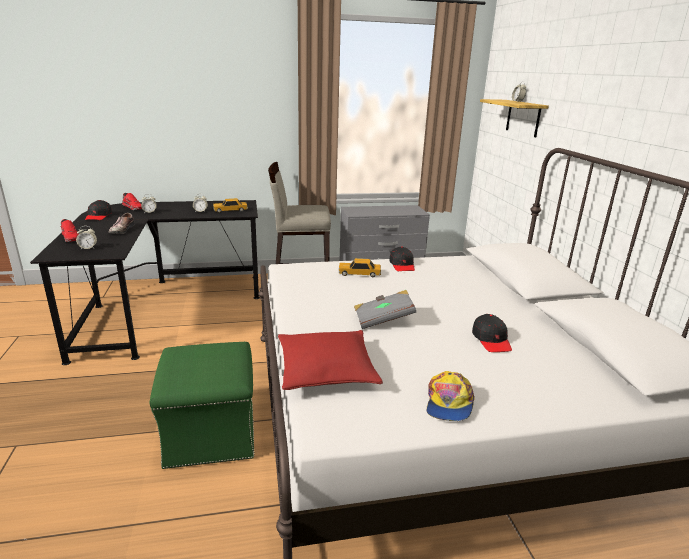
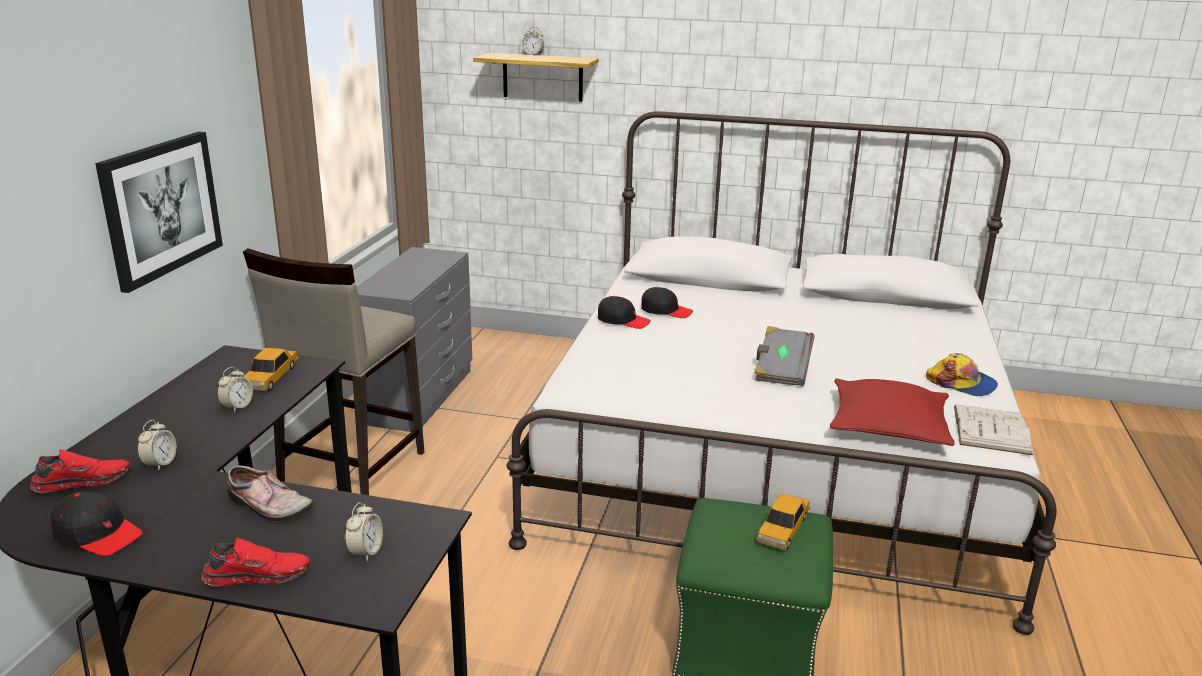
camera: 65 degrees left, 0 degrees up
toy car [339,258,381,277] -> toy car moved to [757,494,811,550]
black cap [472,314,512,352] -> black cap moved to [641,287,693,318]
none -> picture [95,131,223,293]
none -> white book [954,404,1033,455]

